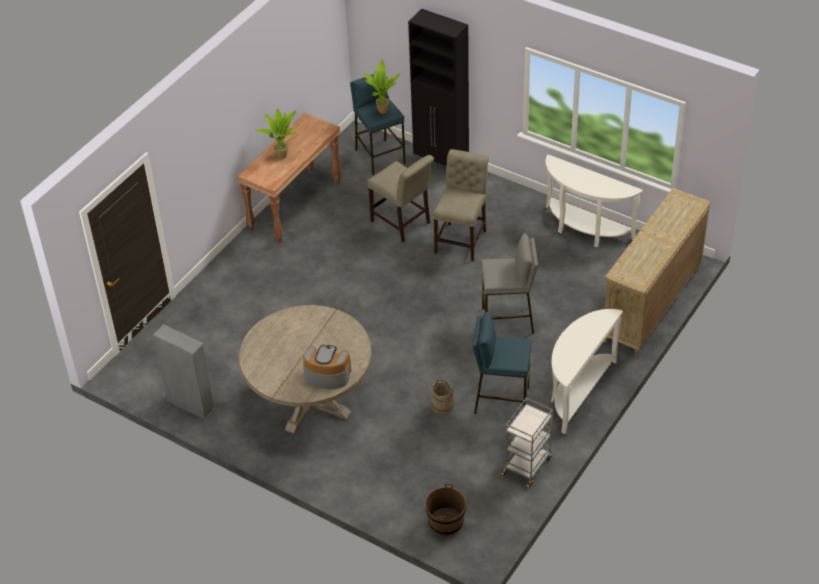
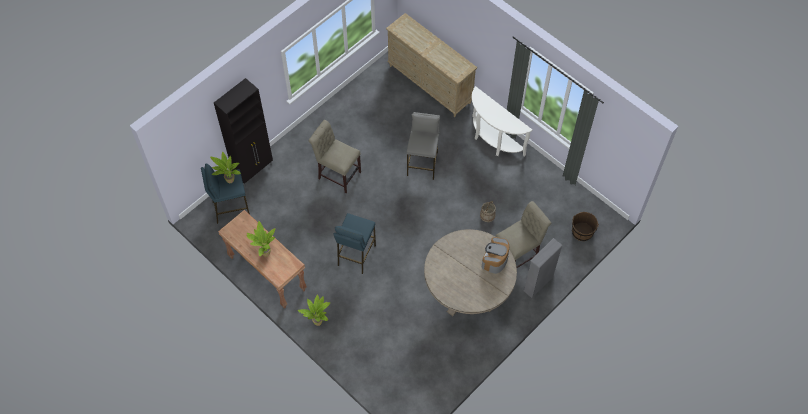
camera: 80 degrees left, 15 degrees up
grey bookcase [153,324,216,420] -> grey bookcase moved to [523,238,563,298]
beige chair [367,155,434,242] -> beige chair moved to [496,201,551,268]
blue stool [472,312,532,414] -> blue stool moved to [333,213,376,274]
grey cart [501,398,553,488] -> none
white console table [546,154,643,247] -> none
none -> potted plant [298,294,330,326]

